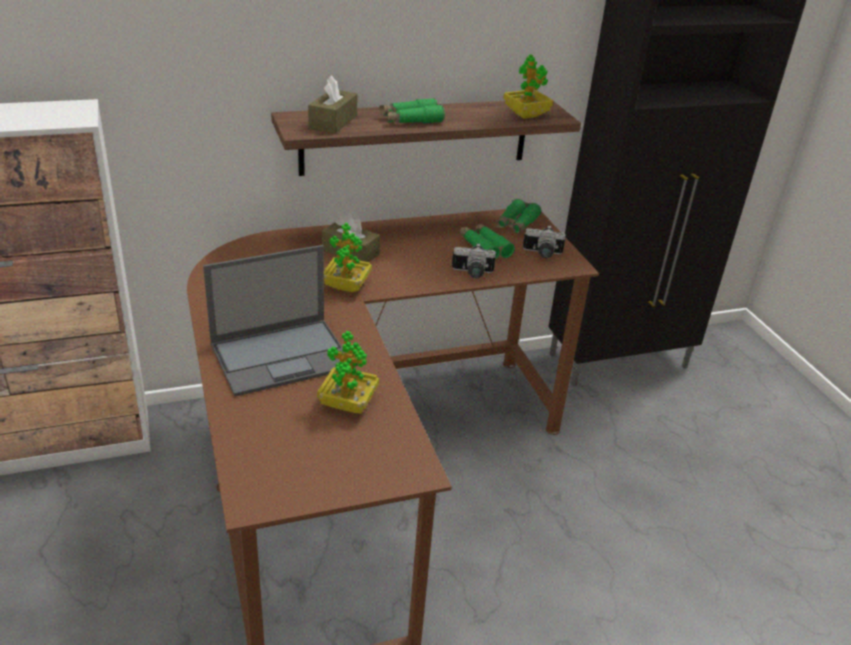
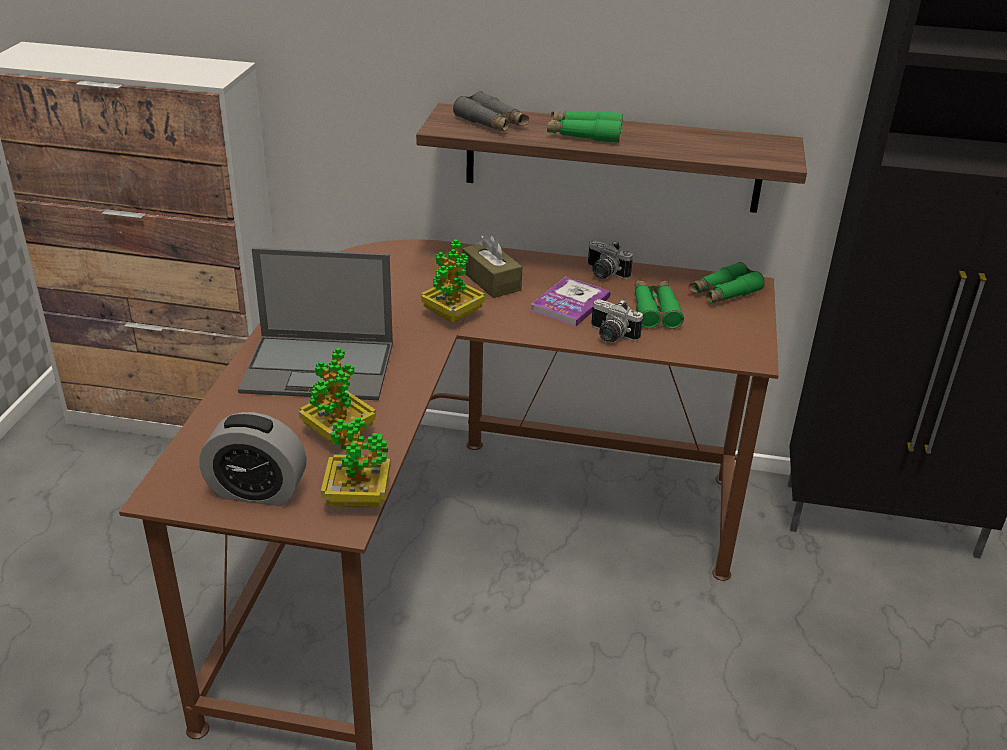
camera: 30 degrees right, 0 degrees up
brown tissue box [308,75,358,133] -> grey binoculars [453,91,529,131]
potted plant [503,54,553,119] -> potted plant moved to [321,417,390,508]
camera [523,226,566,258] -> camera moved to [588,241,633,279]
none -> alarm clock [199,412,307,506]
none -> book [530,277,611,326]

